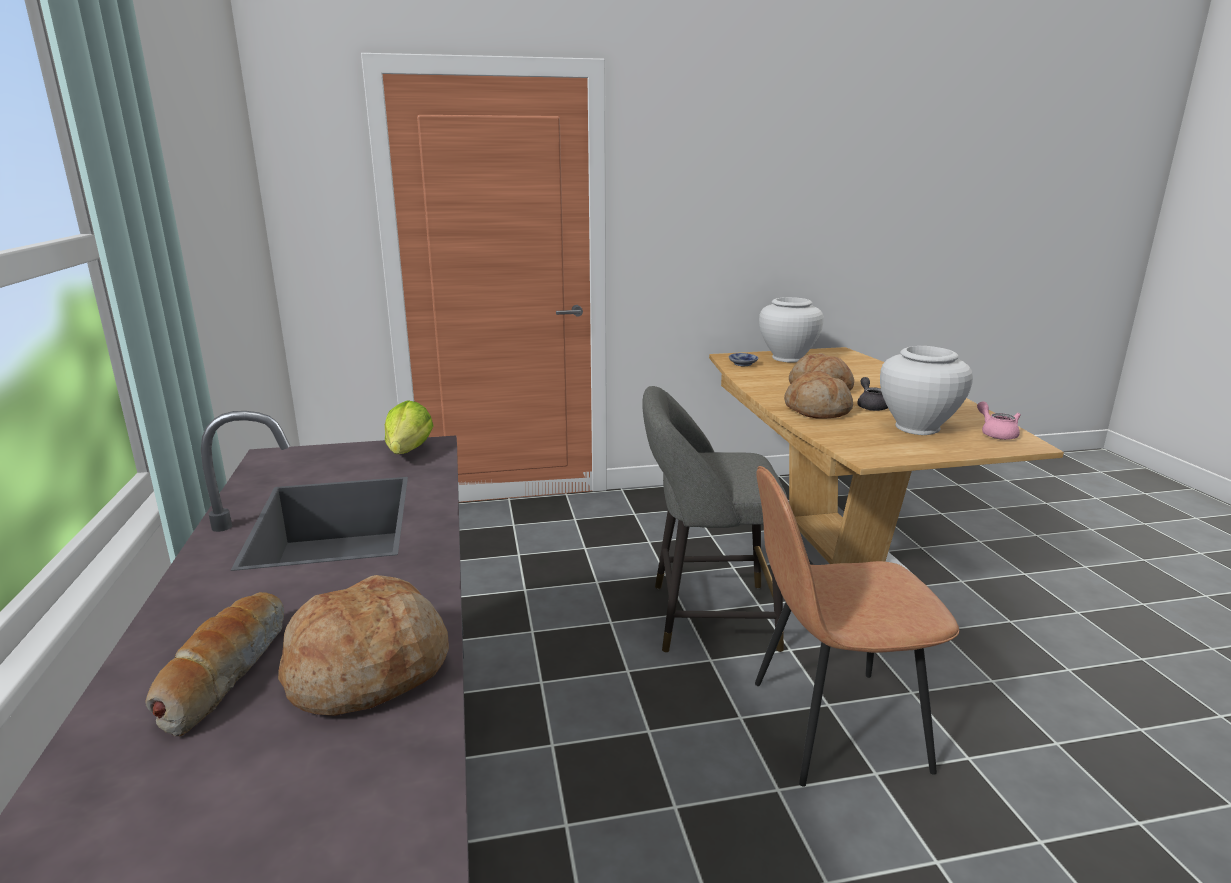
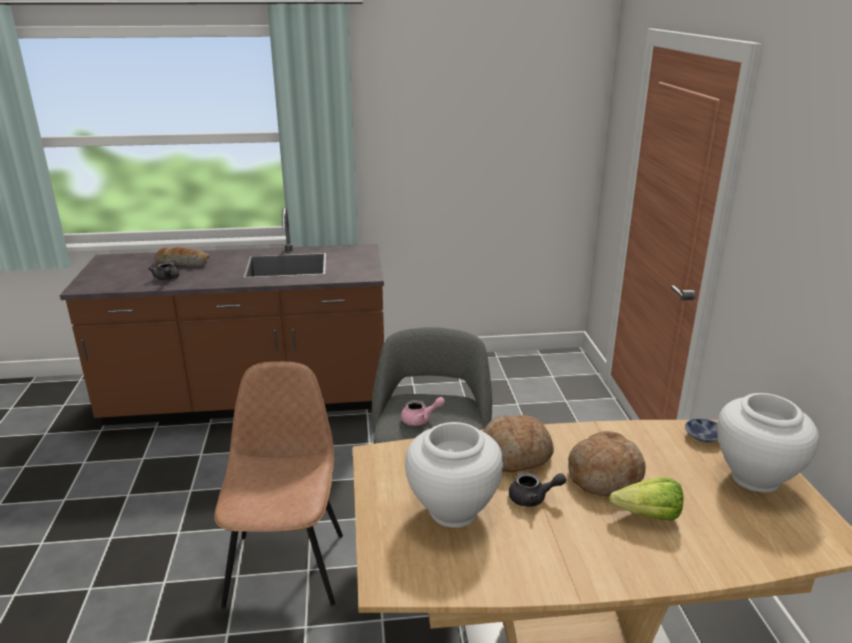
camera: 95 degrees right, 5 degrees up
bread [278,575,449,716] -> grey teapot [149,262,179,280]
lettuce [385,400,434,454] -> lettuce moved to [609,477,684,521]
pink teapot [977,401,1021,440] -> pink teapot moved to [401,397,445,426]

